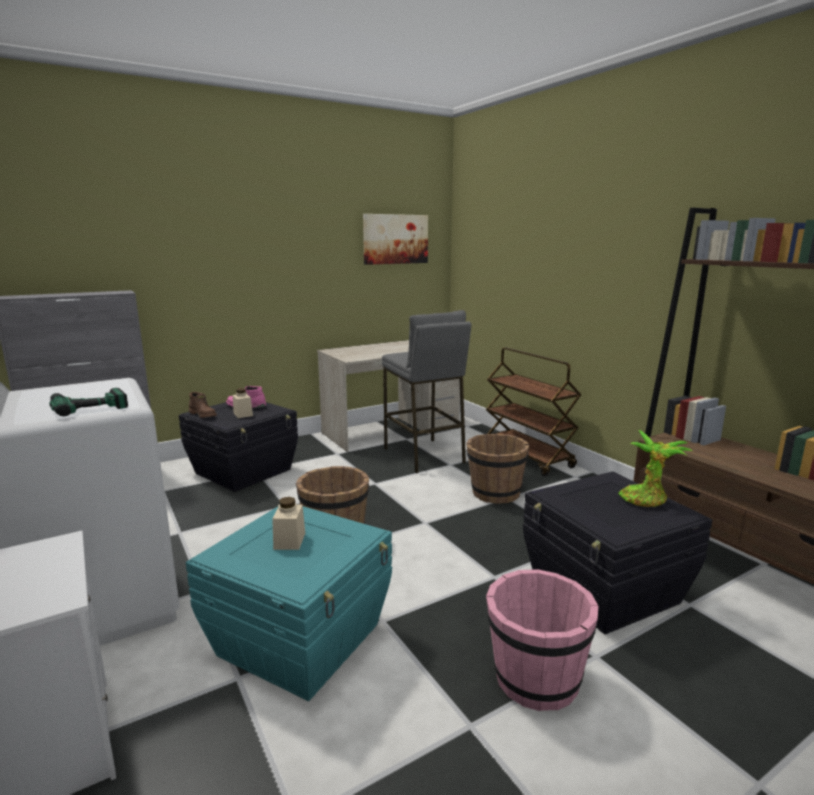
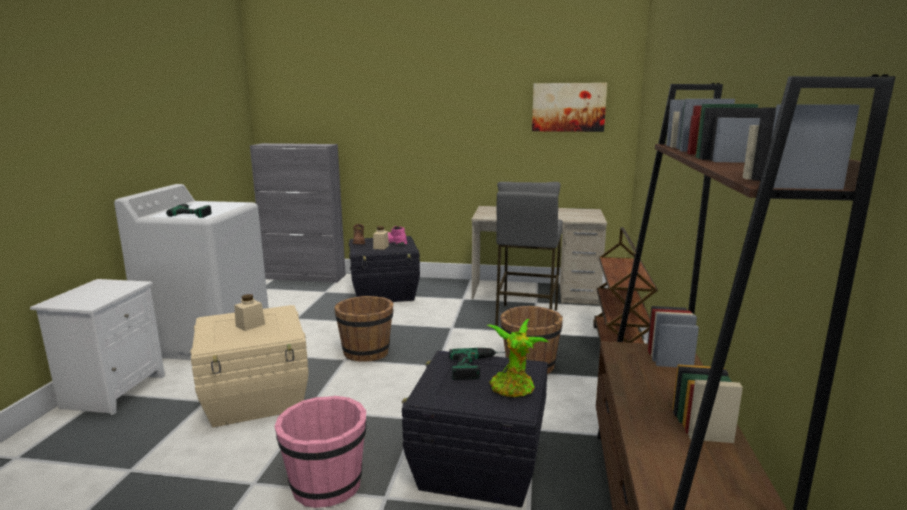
camera: 40 degrees right, 0 degrees up
turquoise storage box [186,504,392,701] -> beige storage box [190,305,309,427]
none -> power drill [449,348,506,380]

